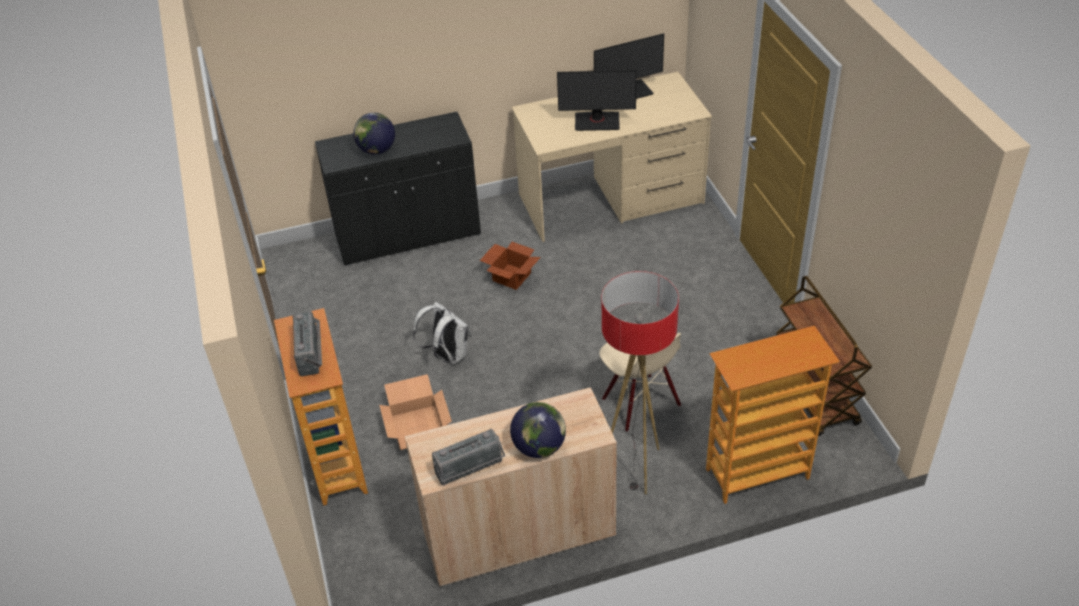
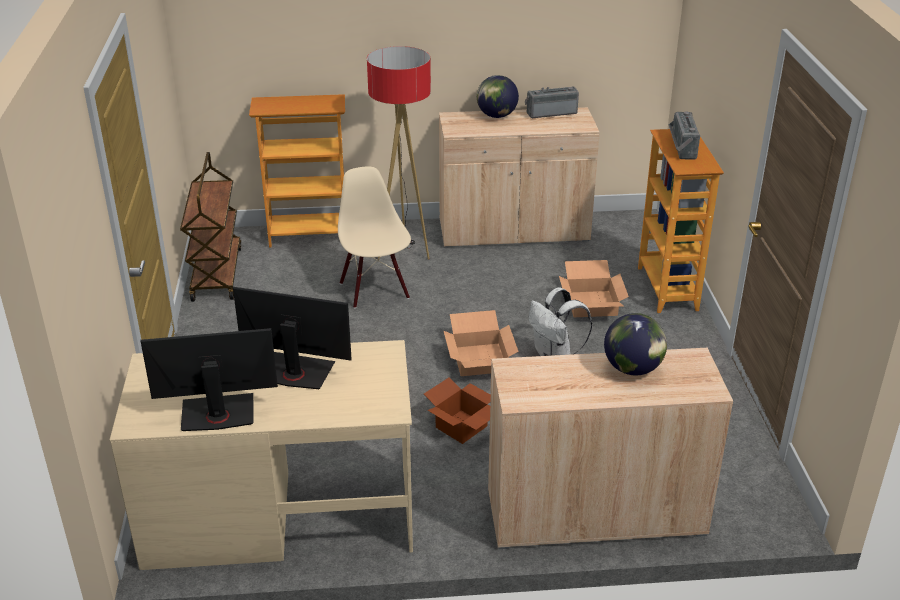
camera: 170 degrees left, 10 degrees down
black cabinet [315,112,481,266] -> beige cabinet [488,348,733,549]
none -> cardboard box [444,310,519,376]

